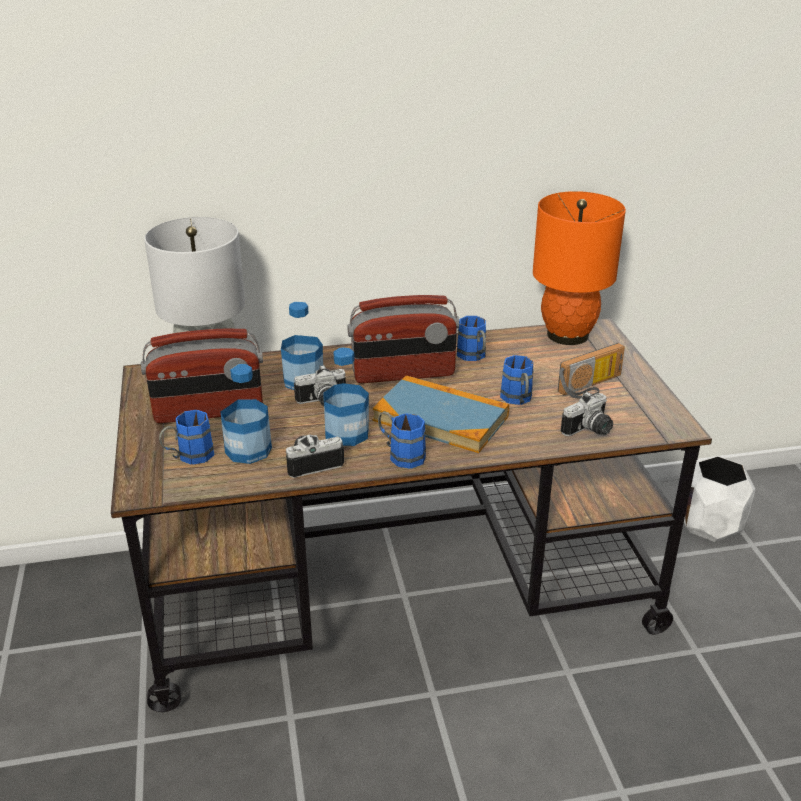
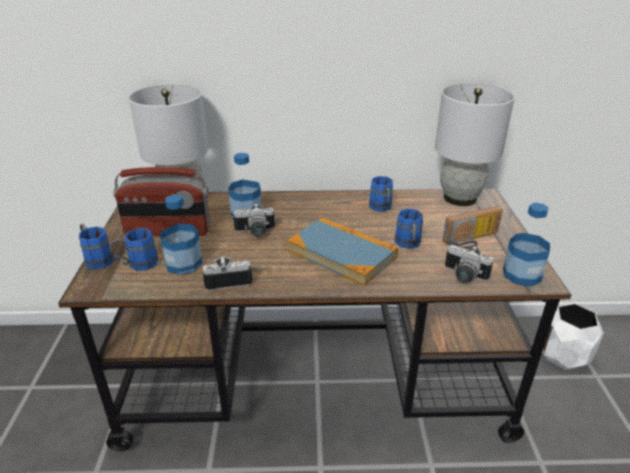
camera: 10 degrees right, 0 degrees up
bottle [323,347,369,446] -> bottle moved to [503,203,550,286]
radio [347,295,459,383] -> none
blue mug [378,412,426,469] -> blue mug moved to [79,224,114,269]
orange table lamp [533,191,626,345] -> white table lamp [435,84,515,206]
camera [561,391,613,437] -> camera turned 60 degrees clockwise [445,245,494,283]

